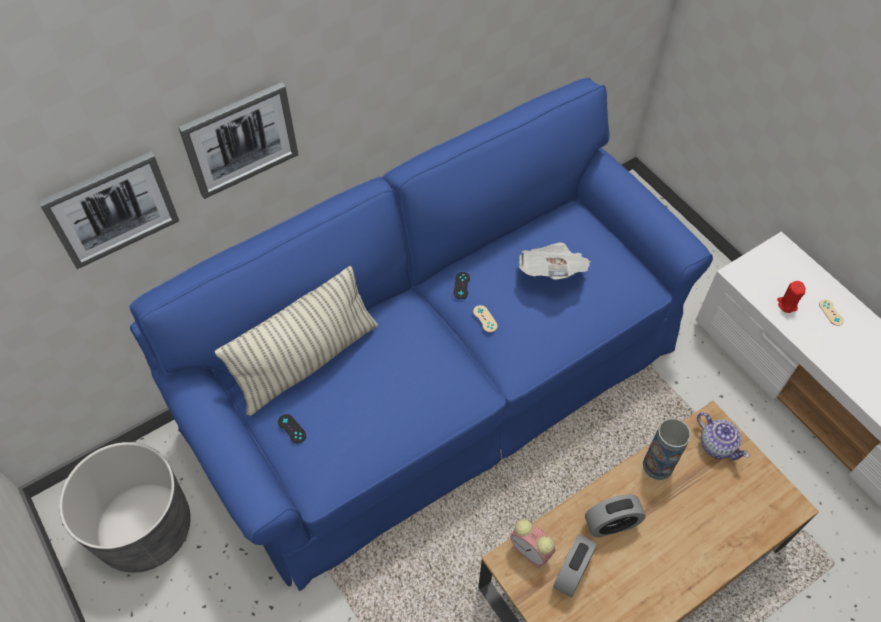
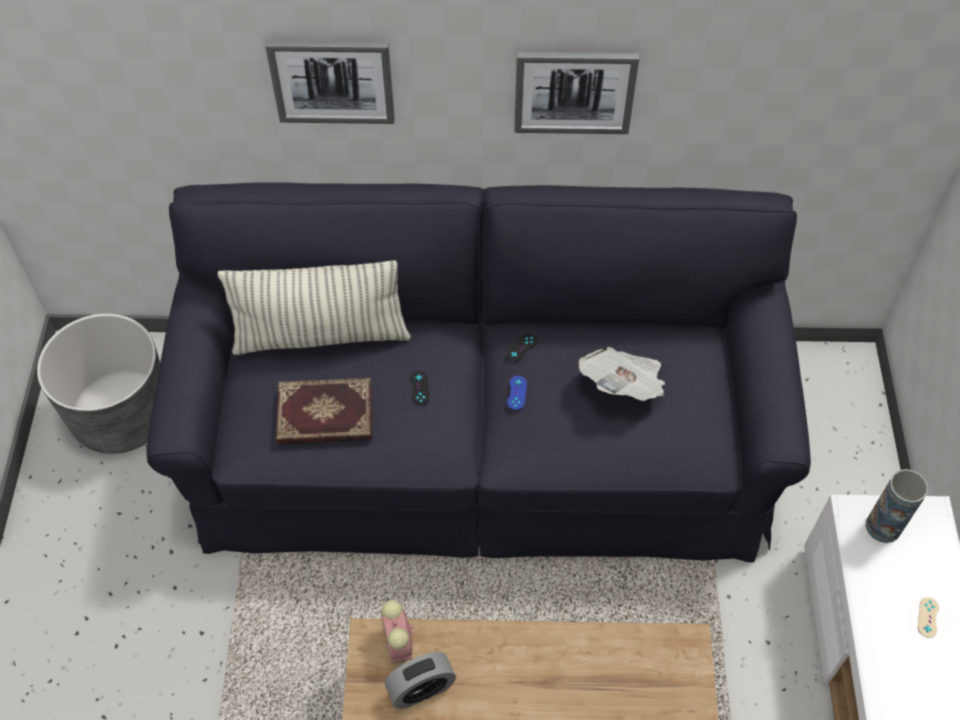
camera: 35 degrees right, 0 degrees up
picture [38,152,179,269] -> picture moved to [515,52,639,134]
blue sofa [129,78,713,591] -> black sofa [146,182,811,562]
black game controller [278,414,306,443] -> black game controller moved to [410,371,430,405]
beige game controller [473,305,498,332] -> blue game controller [507,376,527,410]
alarm clock [585,495,646,538] -> none
vase [643,418,691,480] -> vase moved to [866,469,928,543]
teapot [697,412,749,460] -> none
red candle [777,281,805,313] -> none
none -> book [276,378,372,444]

